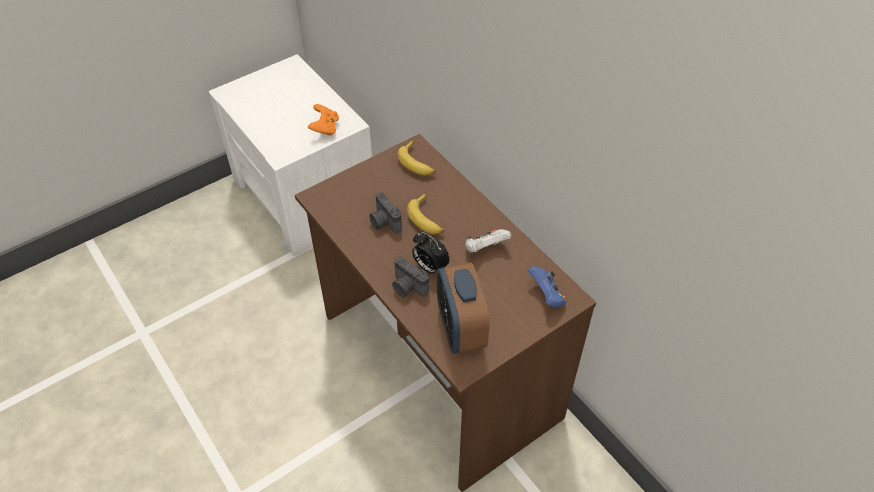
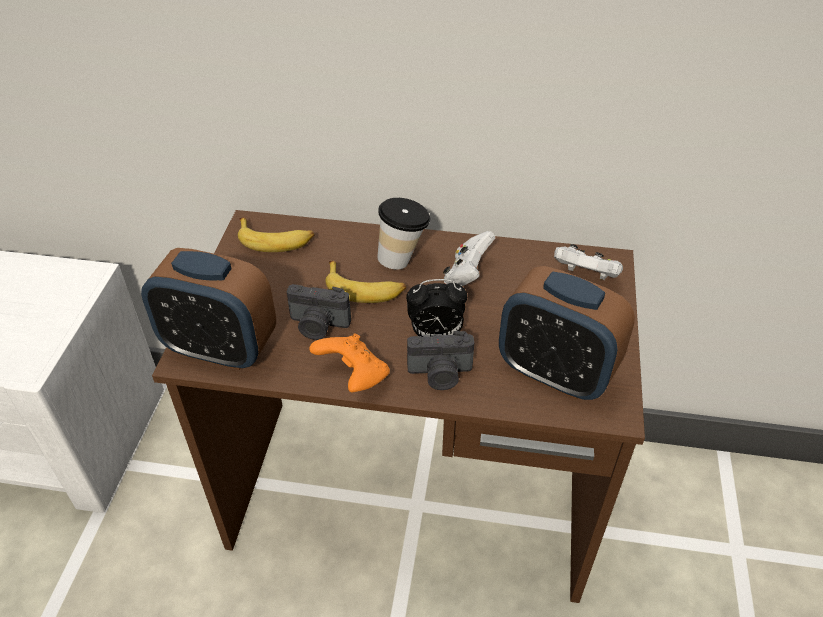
camera: 45 degrees left, 5 degrees down
orange game controller [308,104,339,136] -> orange game controller moved to [309,333,390,392]
blue game controller [528,266,567,307] -> white game controller [554,244,623,280]
none -> alarm clock [141,248,276,370]
none -> cup [377,198,430,270]

